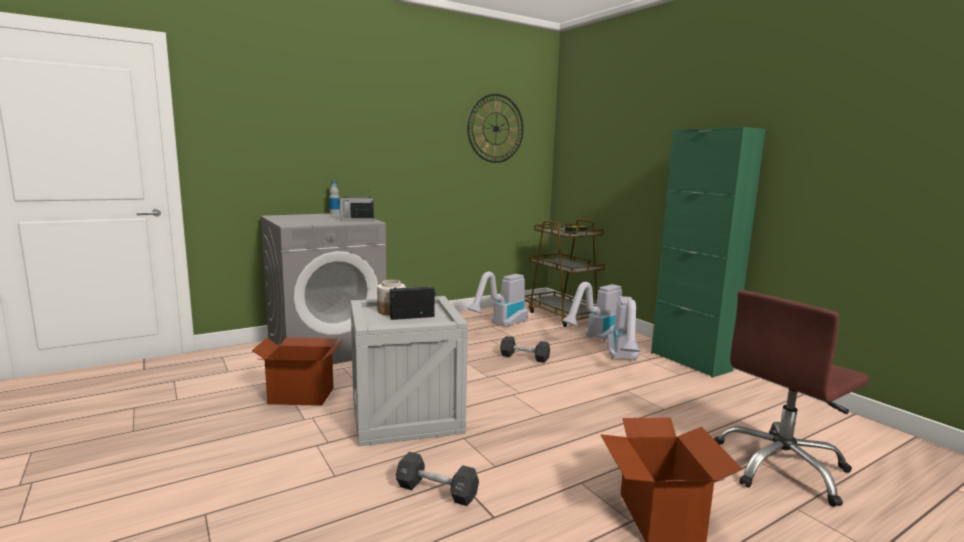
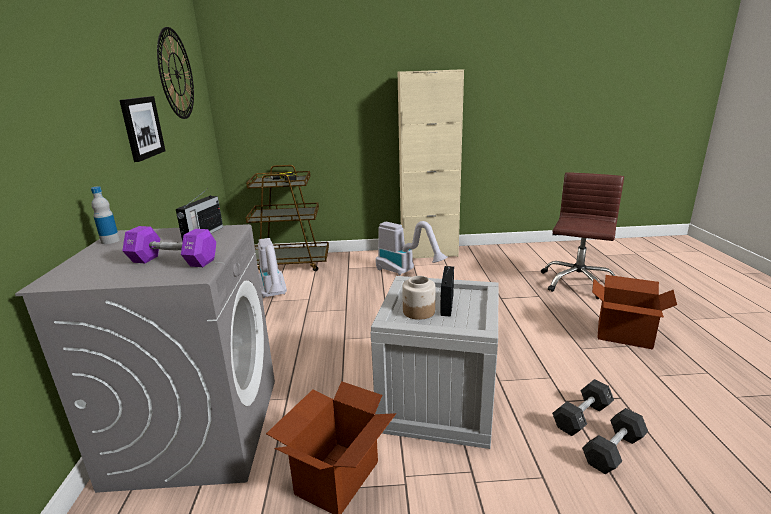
camera: 60 degrees left, 10 degrees up
black dumbbell [500,336,550,363] -> black dumbbell moved to [582,408,648,474]
vacuum cleaner [561,282,622,342] -> none
green cabinet [651,127,765,378] -> beige cabinet [398,69,464,258]
brown office chair [714,290,869,507] -> brown office chair turned 150 degrees counterclockwise [541,172,624,299]
none -> picture [119,96,166,162]
none -> purple dumbbell [122,226,216,267]

